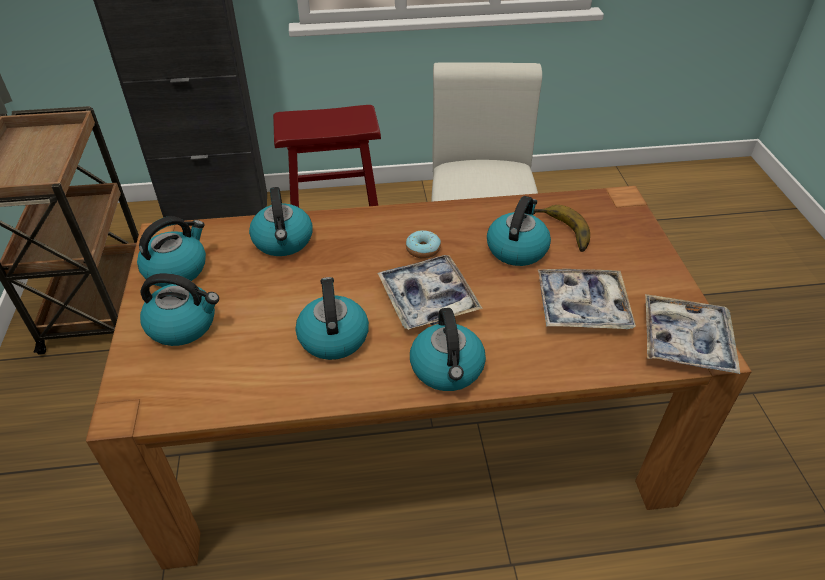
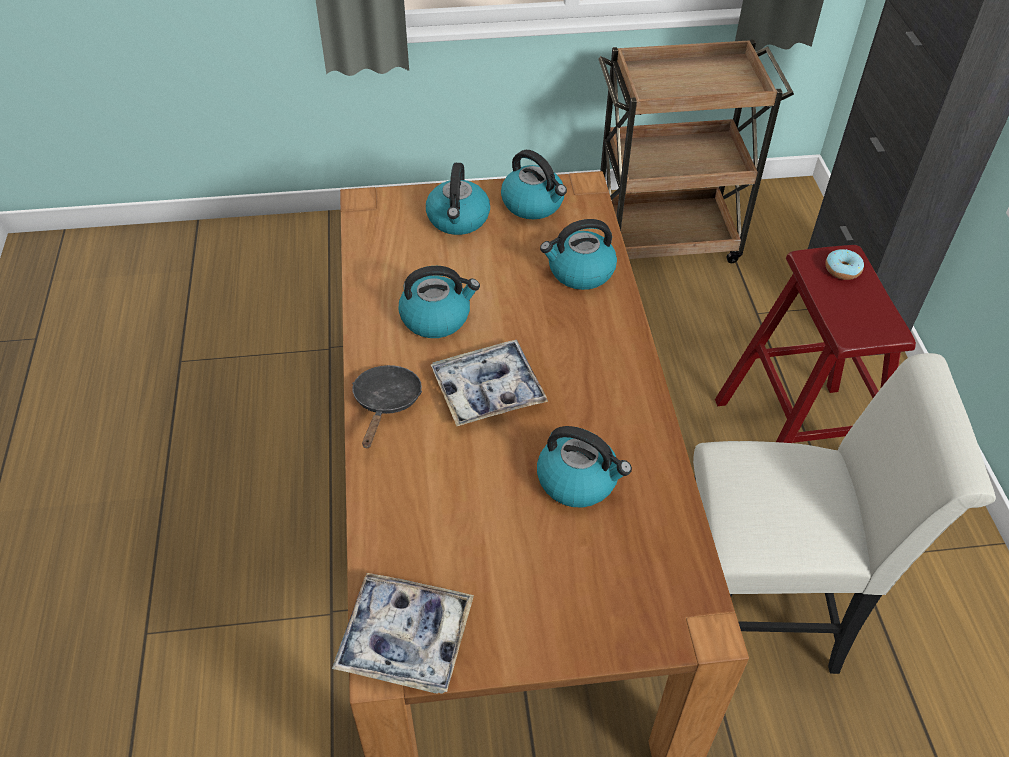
camera: 90 degrees right, 5 degrees up
donut [406,230,441,259] -> donut moved to [825,249,864,280]
kettle [410,308,486,391] -> black frying pan [352,365,422,448]
banana [533,205,590,252] -> none
tray [538,269,636,329] -> none

